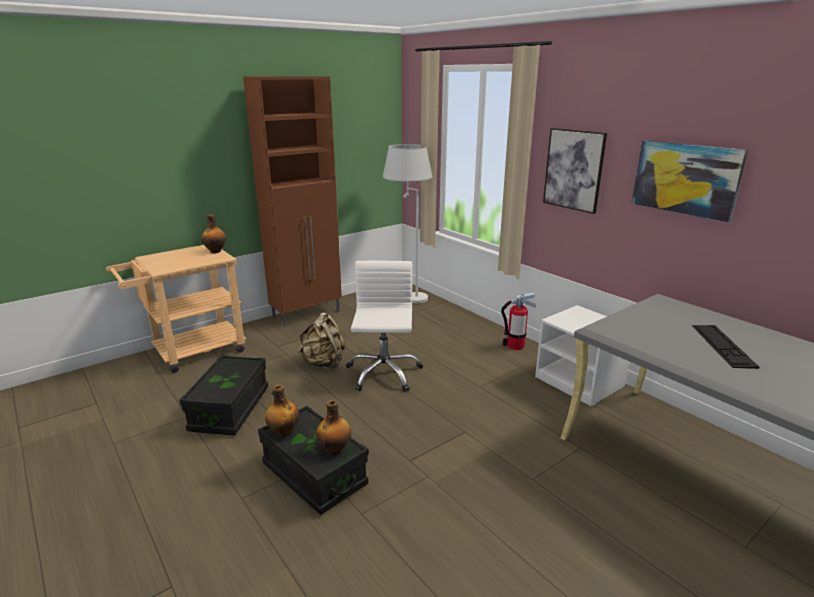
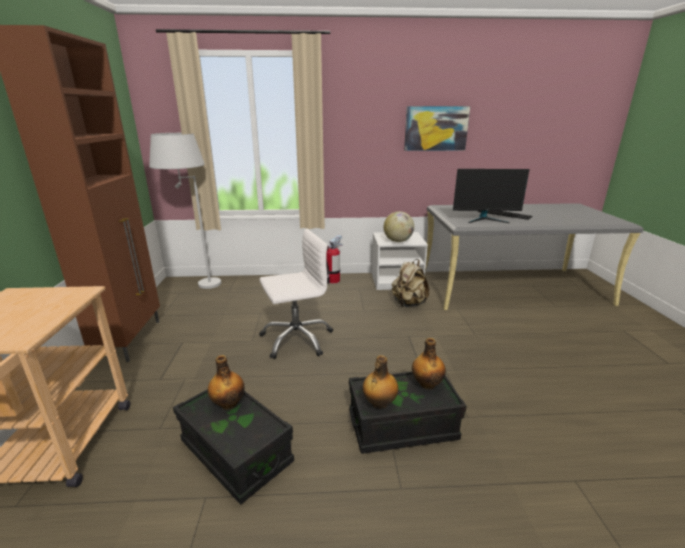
camera: 55 degrees left, 0 degrees up
bottle [201,214,226,253] -> bottle moved to [207,355,244,410]
beige backpack [298,313,345,369] -> beige backpack moved to [392,259,429,307]
white office chair [346,261,423,392] -> white office chair turned 120 degrees clockwise [259,229,333,359]
picture [543,128,607,214] -> none
none -> globe [383,211,414,242]
none -> monitor [453,169,530,223]

